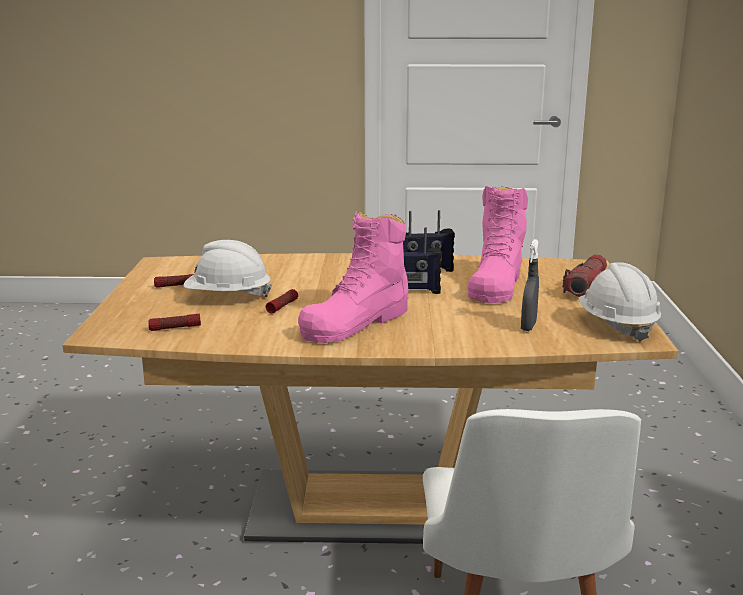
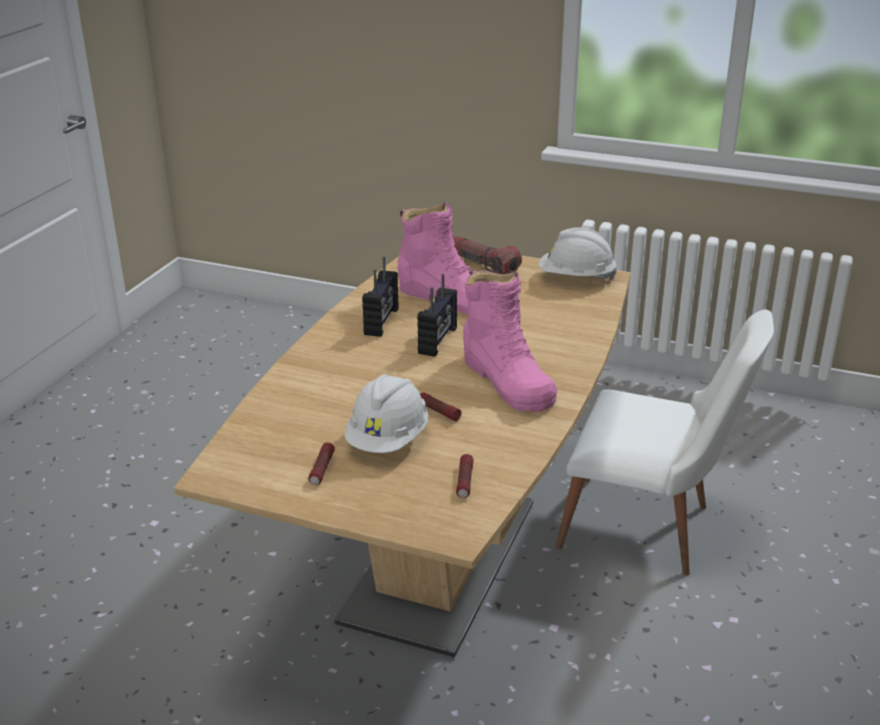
camera: 70 degrees left, 10 degrees up
grey spray bottle [521,239,539,331] -> none

